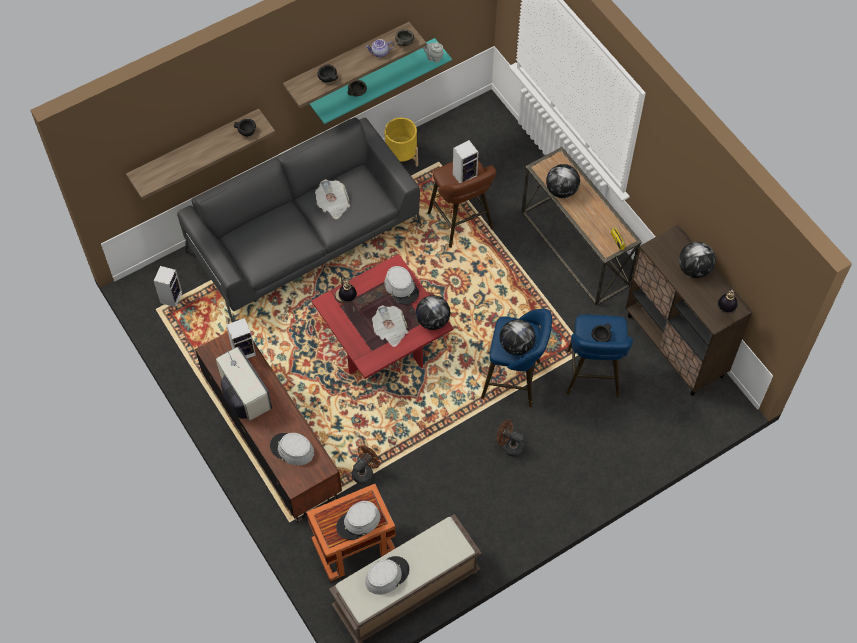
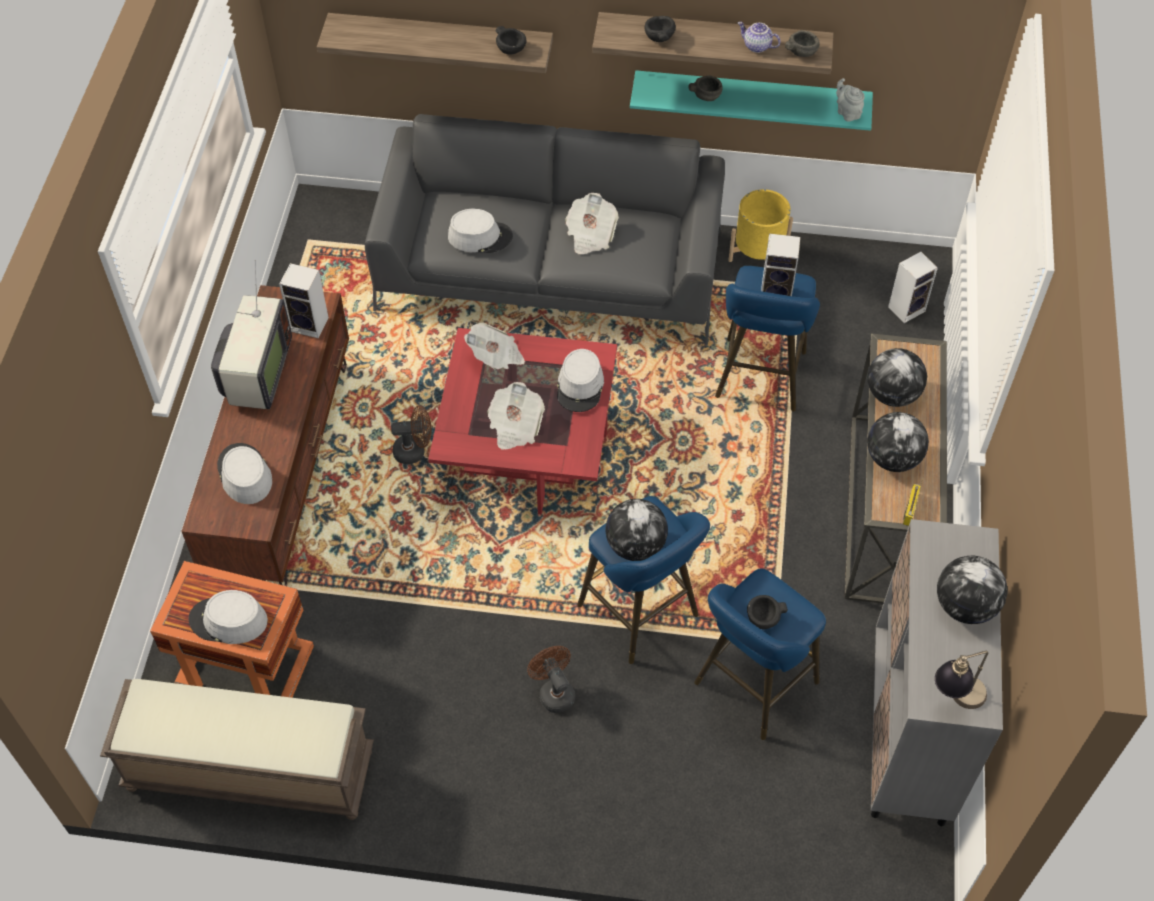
camera: 40 degrees right, 5 degrees down
speaker [154,266,182,307] -> speaker moved to [888,252,938,323]
table lamp [335,273,357,304] -> newspaper [464,323,525,370]
brown fan [352,445,380,485] -> brown fan moved to [391,405,432,464]
grey hat [365,556,409,595] -> grey hat moved to [448,209,513,253]
globe [416,295,450,330] -> globe moved to [867,412,929,472]
brown stool [428,160,496,248] -> blue stool [715,266,820,411]
brown cabinet [625,225,752,396] -> grey cabinet [871,519,1003,826]

